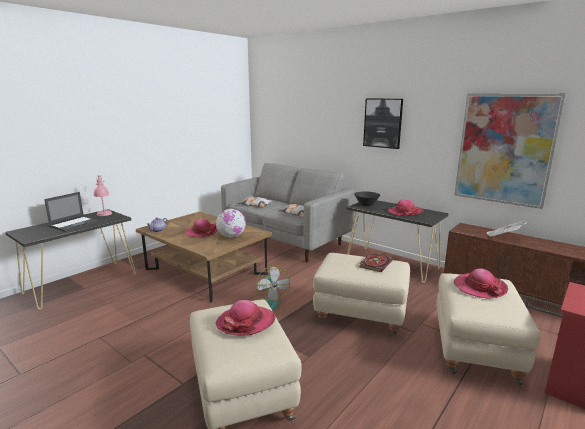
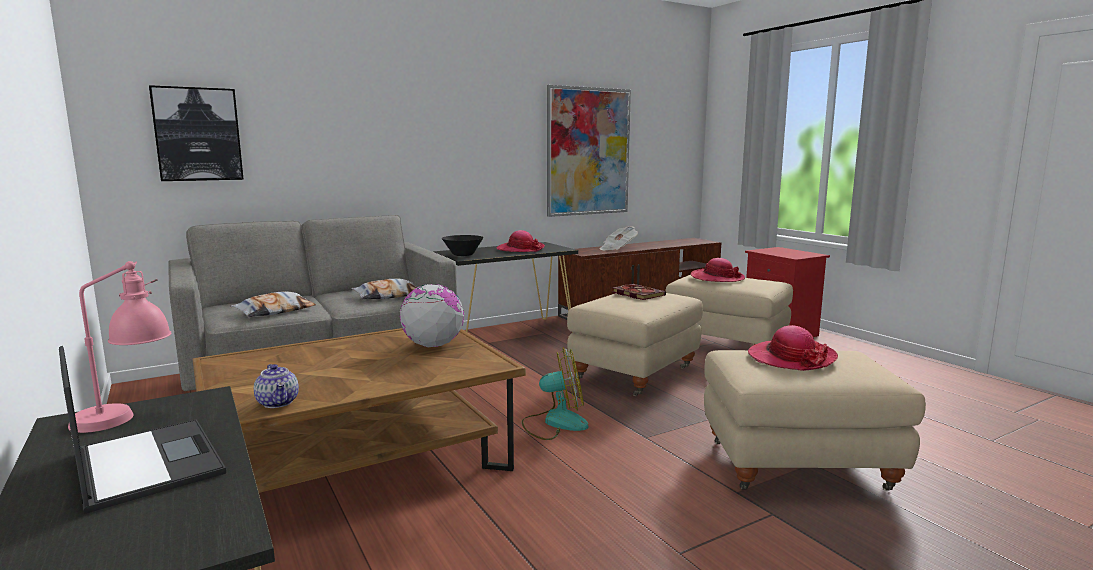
camera: 70 degrees left, 5 degrees down
hat [185,218,218,237] -> none
picture [363,98,403,149] -> picture moved to [149,85,244,181]

